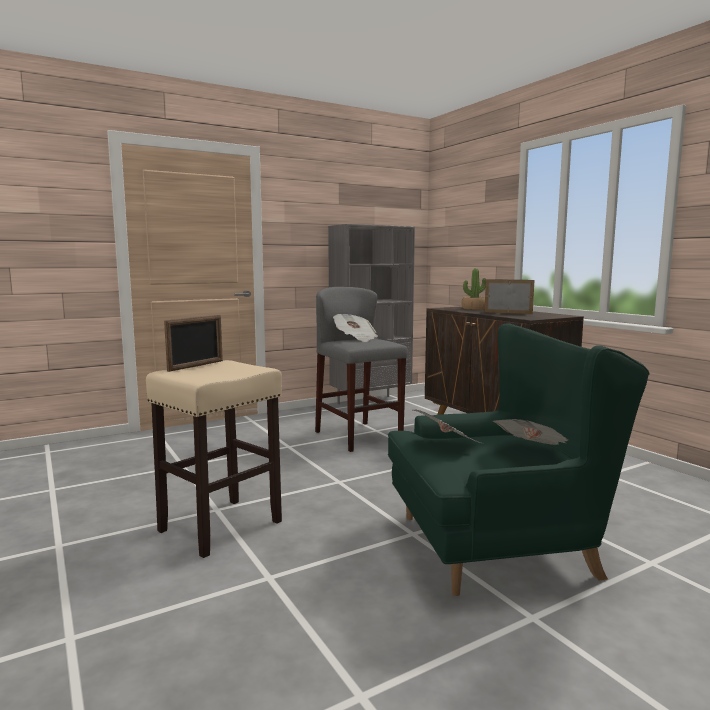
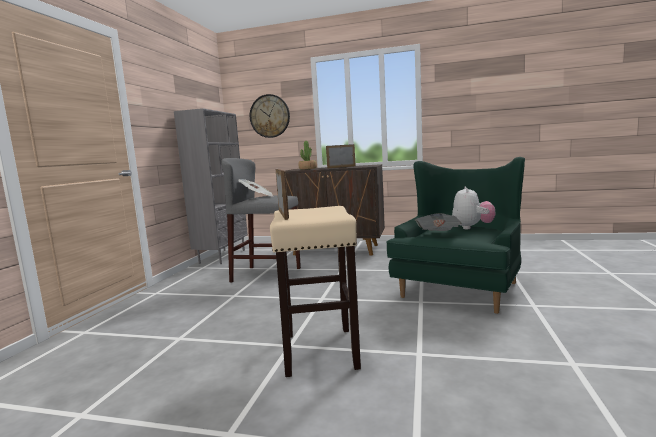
camera: 45 degrees left, 0 degrees up
newspaper [493,419,568,445] -> plush toy [452,186,495,229]
none -> wall clock [250,94,290,138]

